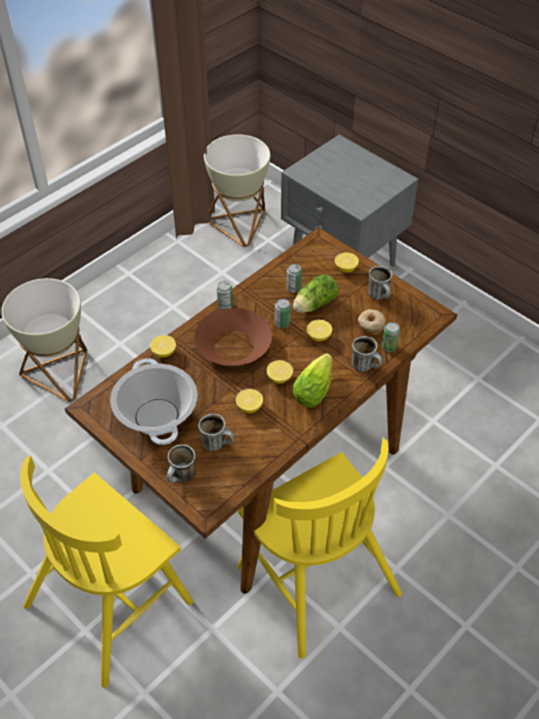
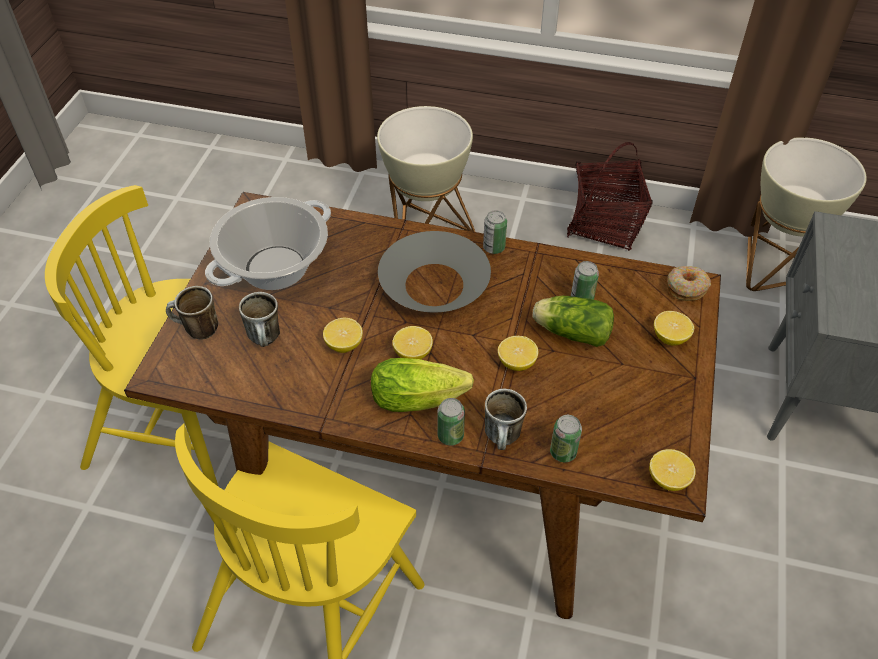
camera: 60 degrees right, 0 degrees up
lemon [150,335,176,358] -> lemon moved to [649,449,696,491]
brown bowl [194,308,272,366] -> grey bowl [378,231,491,312]
can [275,299,291,328] -> can moved to [437,398,465,446]
donut [358,309,386,335] -> donut moved to [667,266,711,301]
mug [368,266,393,300] -> none
none -> basket [567,142,653,251]

